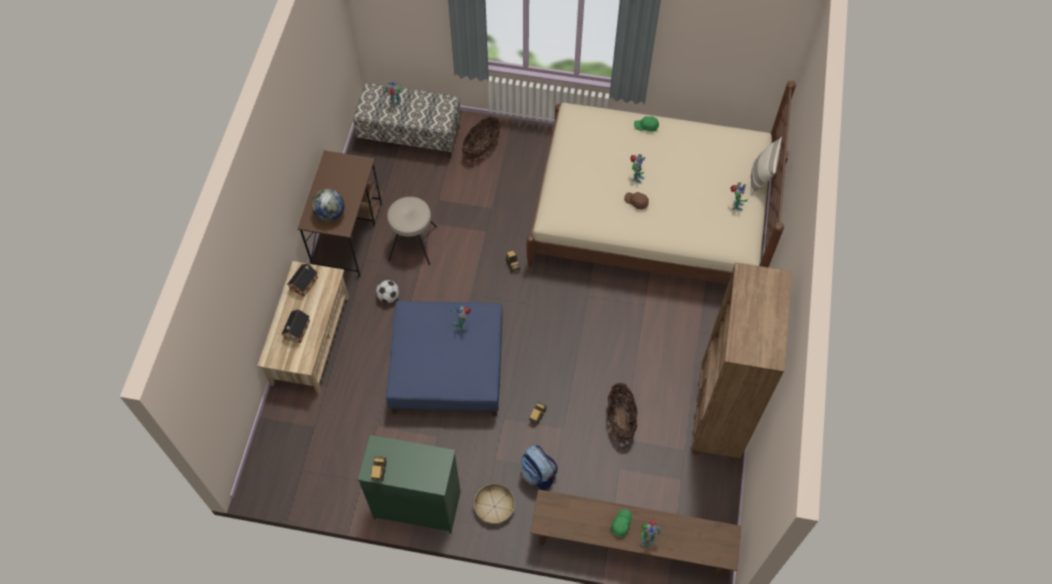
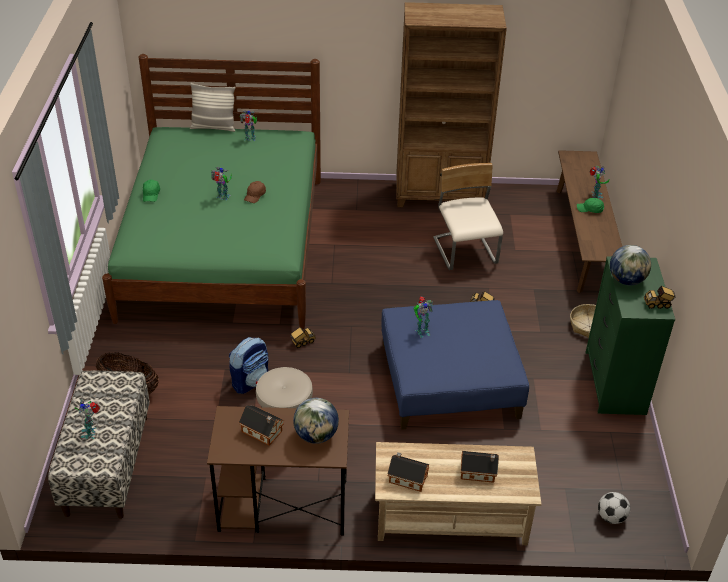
camera: 100 degrees left, 20 degrees down
football [376,280,399,303] -> football moved to [598,492,630,524]
backpack [521,445,558,490] -> backpack moved to [229,337,268,394]
beige bed [527,81,796,284] -> green bed [102,54,321,329]
basket [607,383,638,441] -> beige chair [433,163,503,270]
none -> toy house [239,405,284,445]
none -> globe [610,245,651,285]

